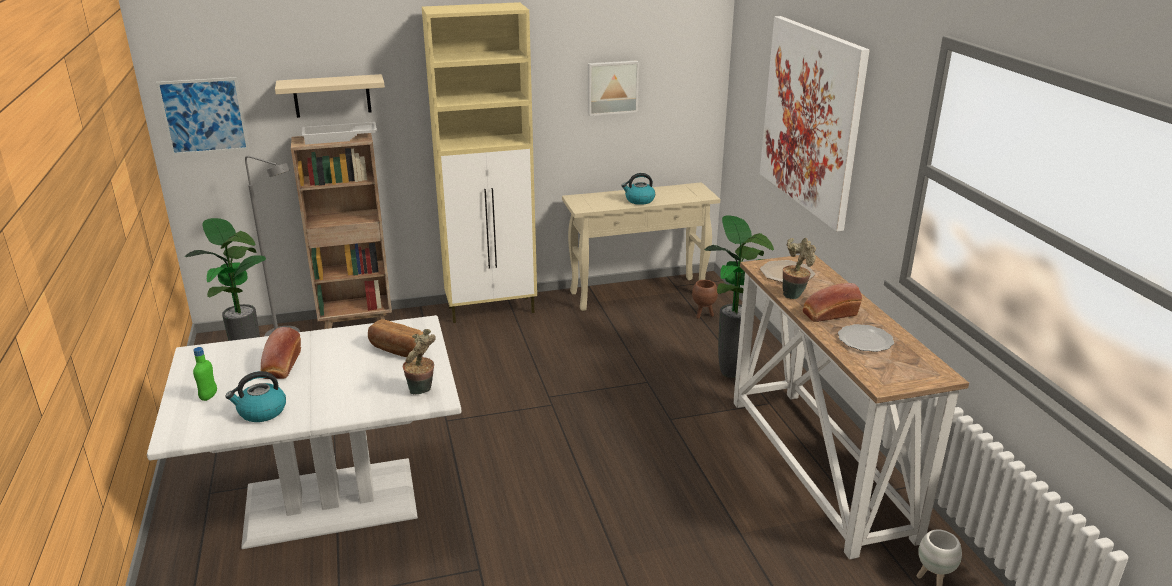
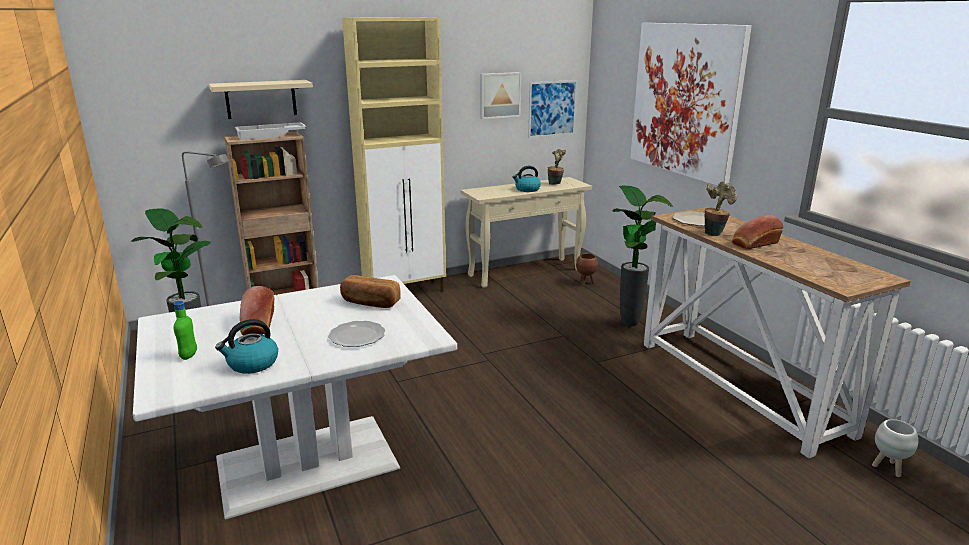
camera: 10 degrees left, 5 degrees down
picture [156,77,249,156] -> picture moved to [528,80,577,138]
potted plant [403,329,436,394] -> potted plant moved to [548,149,566,185]
plate [838,324,894,352] -> plate moved to [328,321,385,347]

